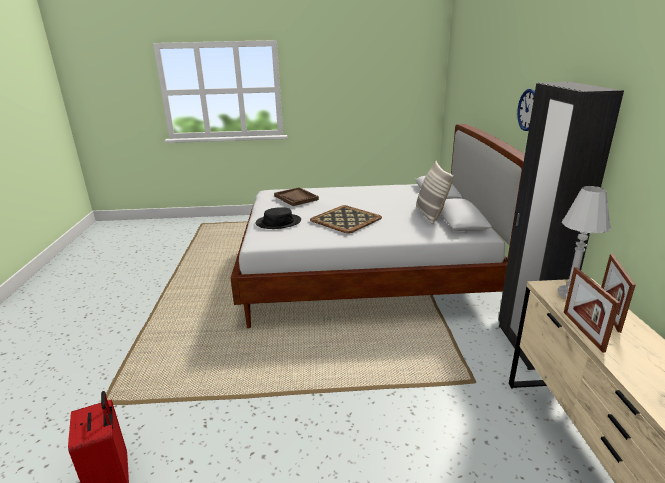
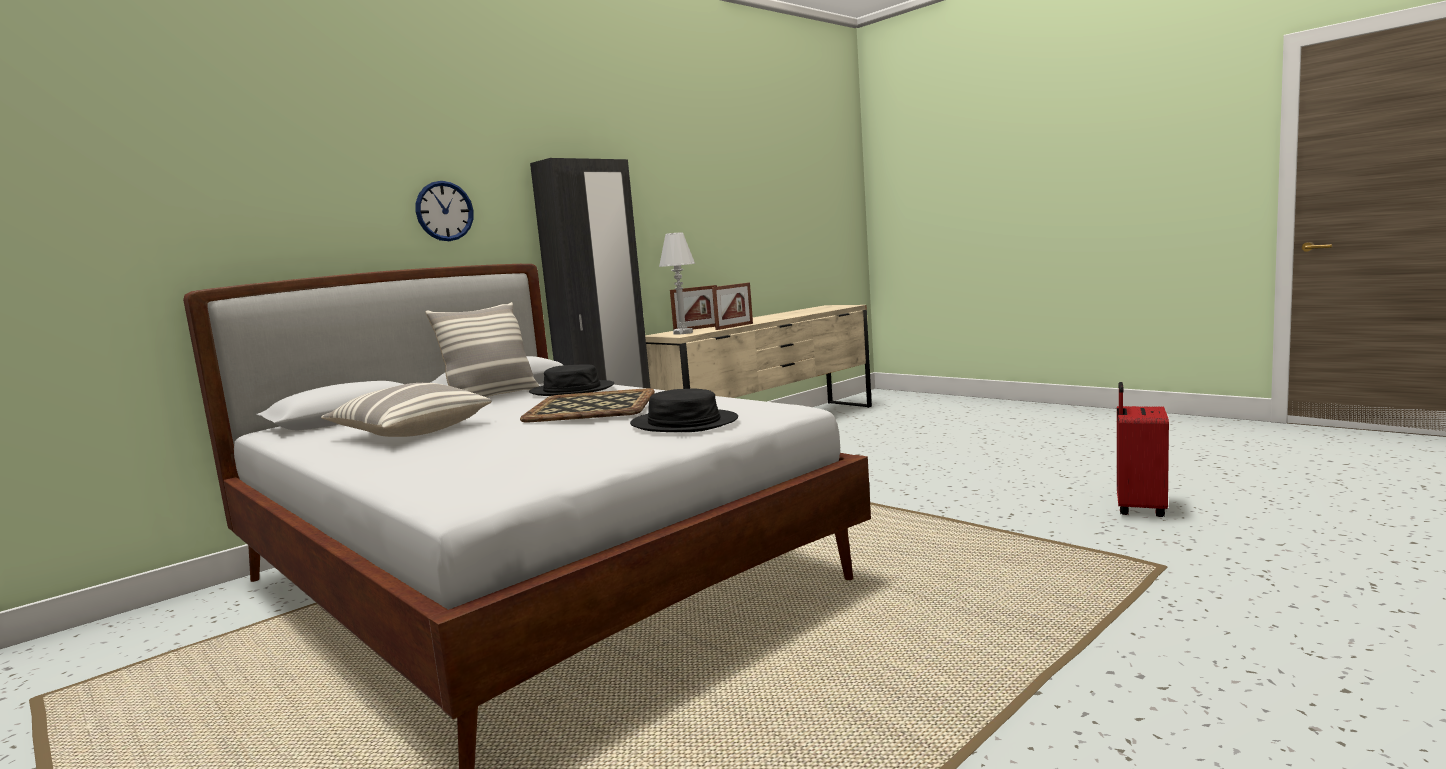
camera: 130 degrees left, 15 degrees down
brown tray [274,187,319,206] -> none
none -> pillow [321,383,492,437]
none -> black hat [529,364,614,396]

